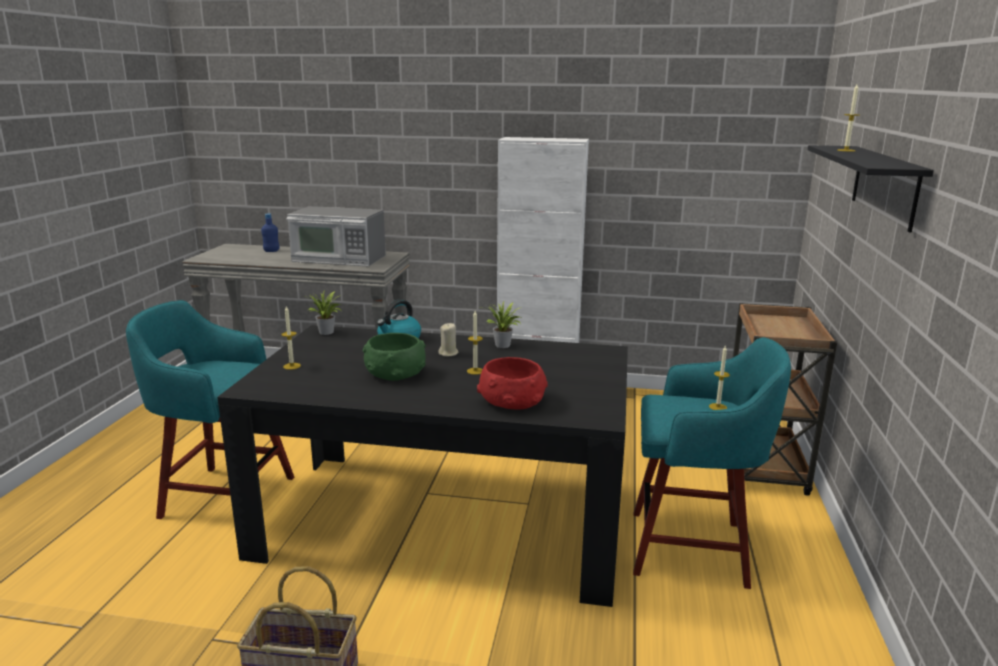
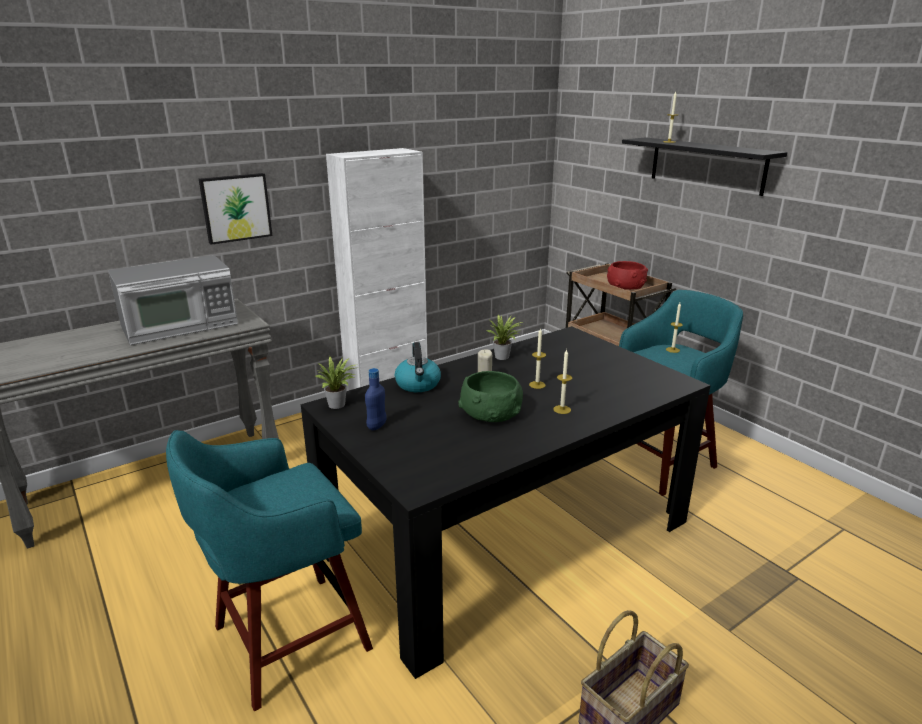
camera: 45 degrees left, 5 degrees up
blue bottle [261,213,279,252] -> blue bottle moved to [365,368,386,430]
candle [281,306,301,370] -> candle moved to [553,350,572,414]
red bowl [477,357,548,410] -> red bowl moved to [607,261,648,290]
none -> picture [199,173,273,245]

